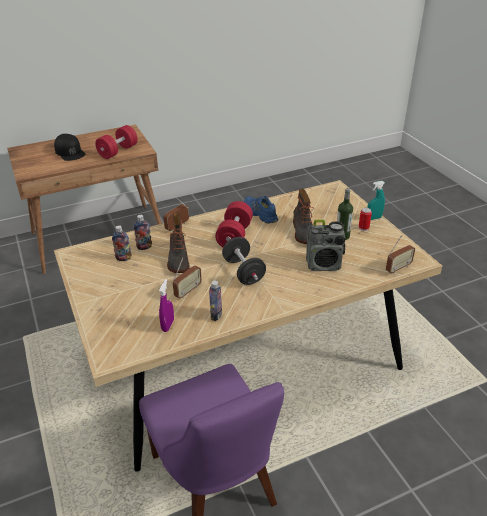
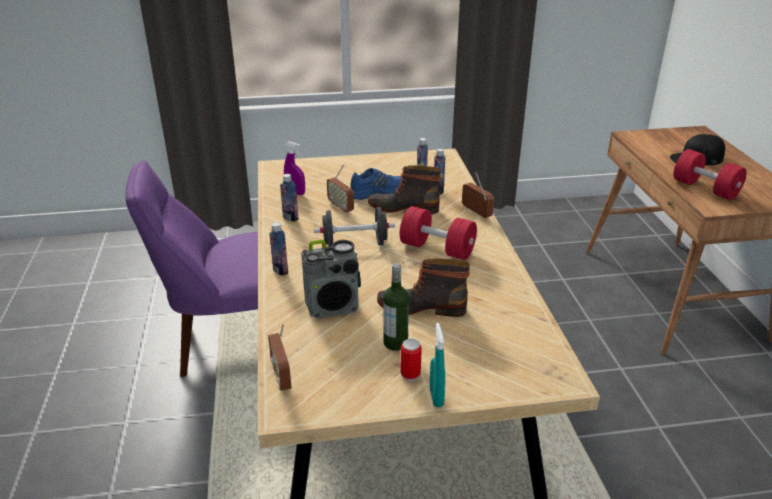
camera: 105 degrees right, 5 degrees down
blue shoe [244,196,278,223] -> blue shoe moved to [350,168,403,200]
radio [306,220,345,271] -> radio turned 120 degrees counterclockwise [301,239,361,319]
none -> bottle [269,222,288,276]

